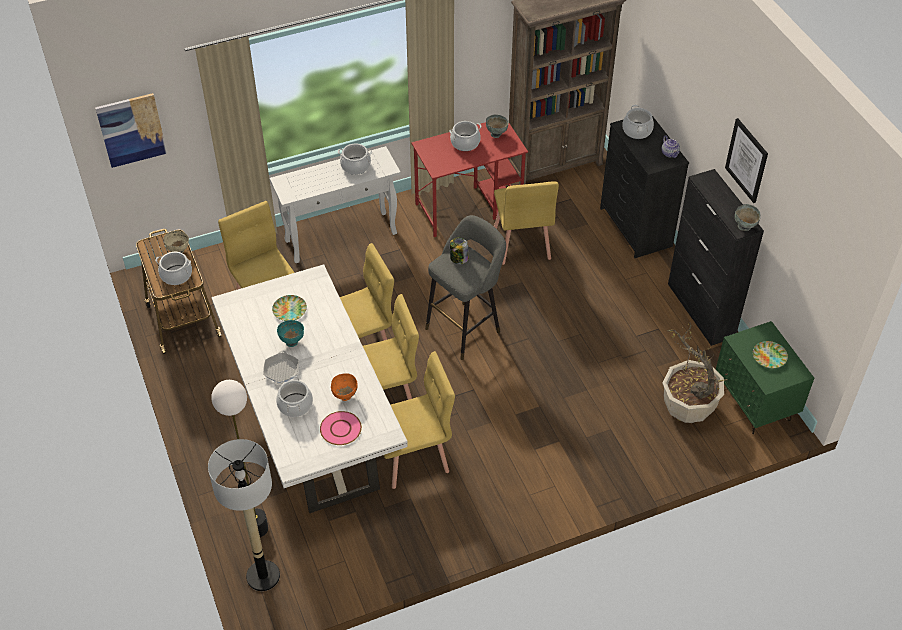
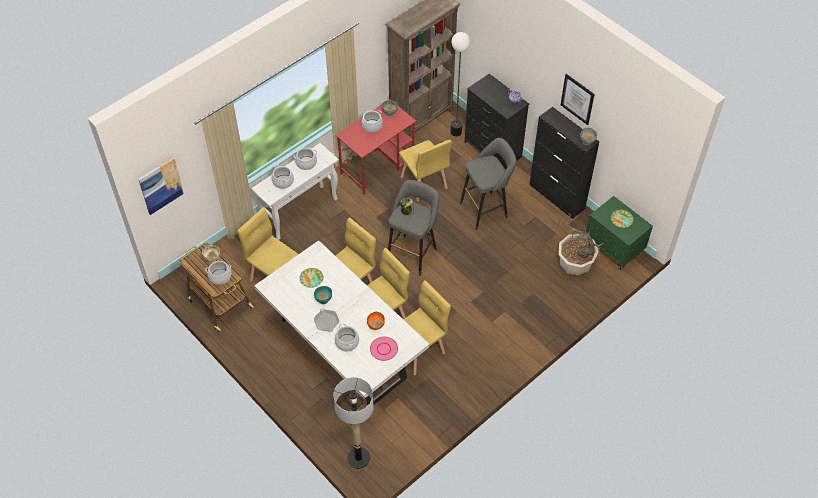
camera: 20 degrees left, 5 degrees up
floor lamp [211,380,268,537] -> floor lamp moved to [451,32,470,136]
cooking pot [622,105,654,139] -> cooking pot moved to [272,164,294,189]
none -> grey stool [460,138,517,230]

